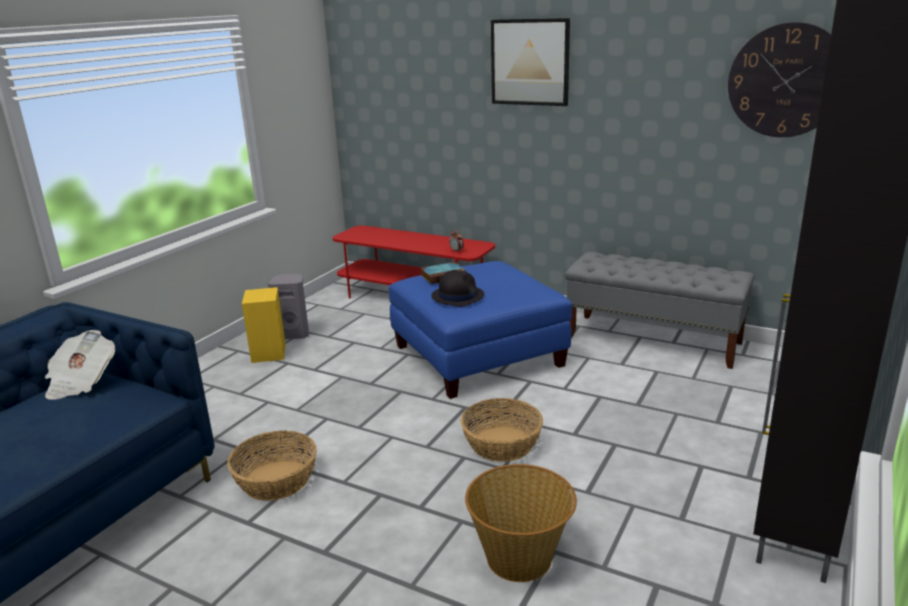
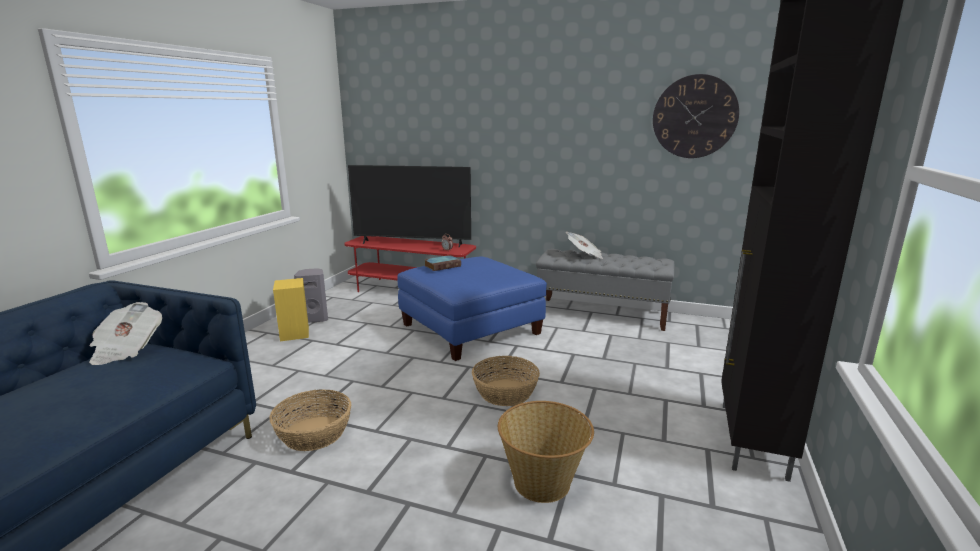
camera: 10 degrees left, 5 degrees down
black hat [431,270,484,307] -> none
picture [491,18,570,106] -> none
none -> television [348,165,471,247]
none -> newspaper [566,232,603,259]

